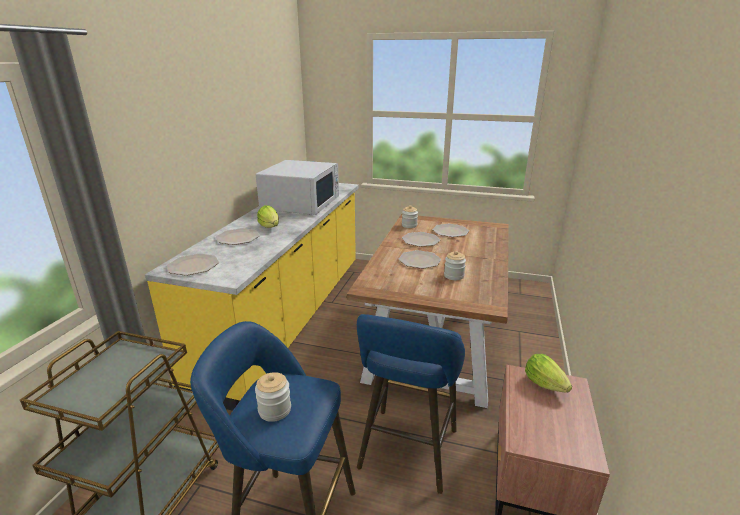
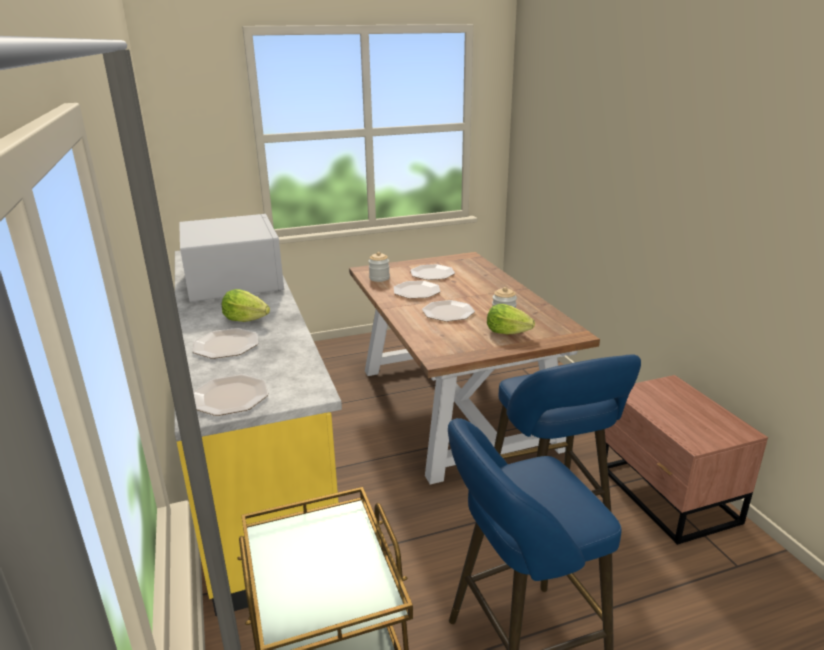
camera: 35 degrees left, 0 degrees up
jar [255,372,291,422] -> none
lettuce [525,354,572,393] -> lettuce moved to [487,304,535,335]

